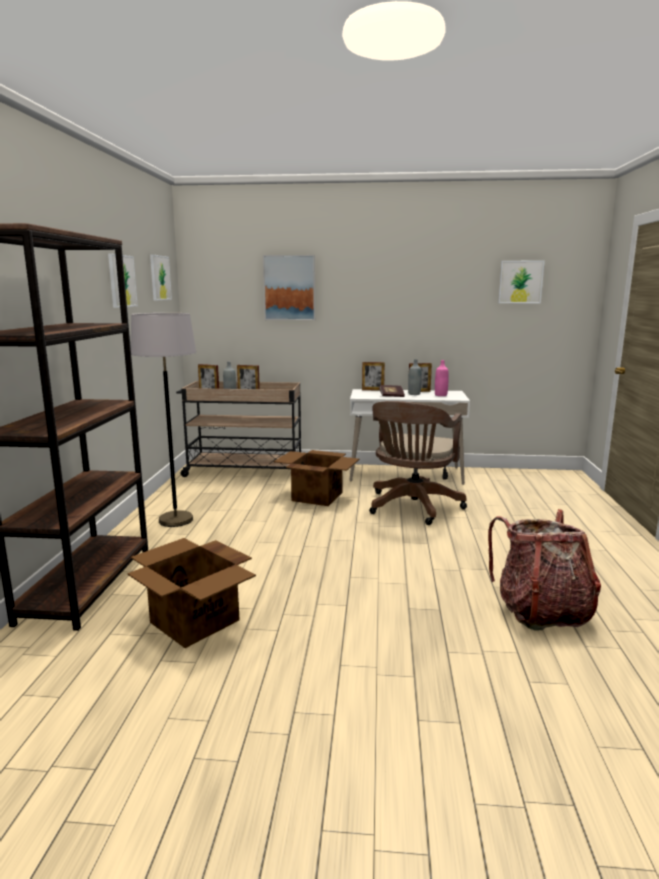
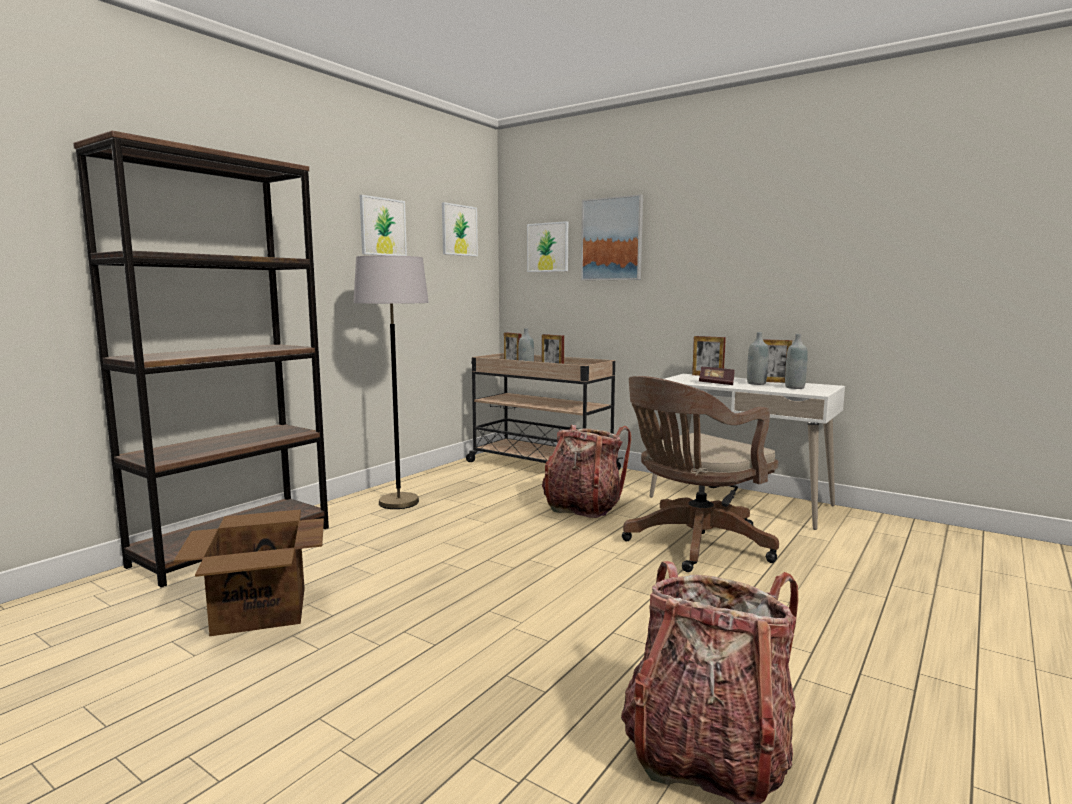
camera: 30 degrees right, 5 degrees down
cardboard box [274,450,360,506] -> backpack [542,425,631,518]
pink bottle [435,360,449,396] -> grey bottle [785,334,808,389]
picture [498,261,545,303] -> picture moved to [527,221,568,272]

